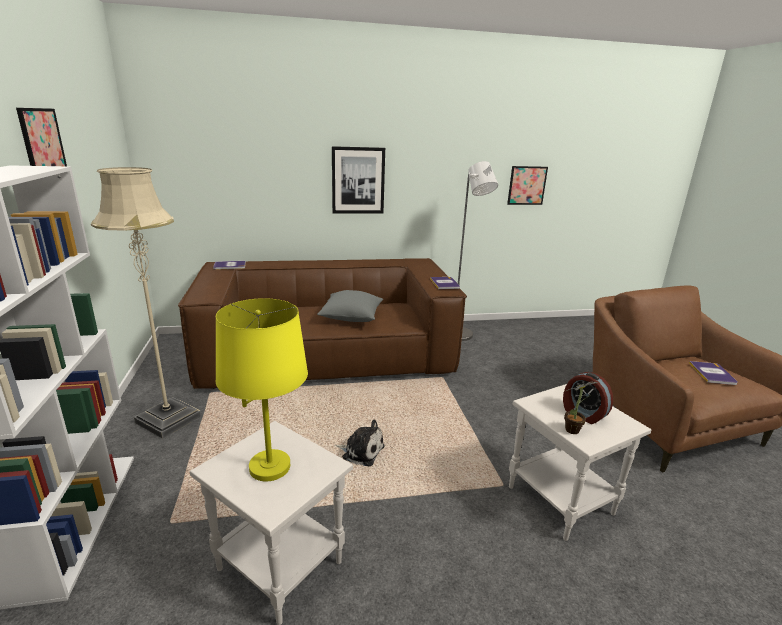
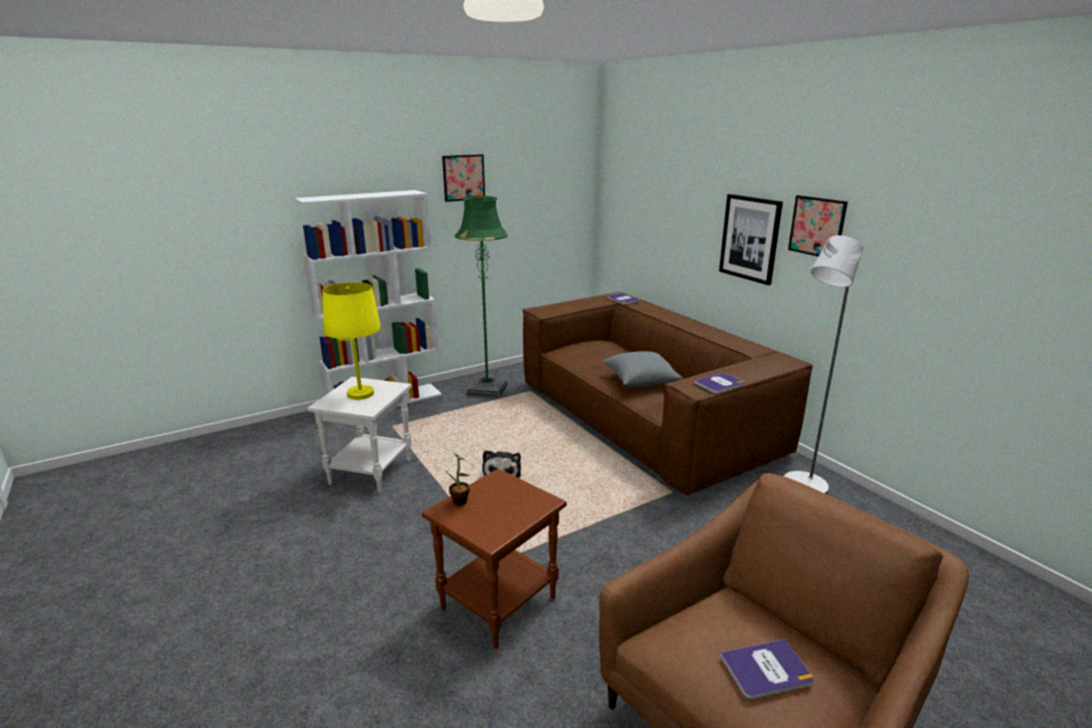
camera: 70 degrees right, 0 degrees up
beige floor lamp [91,167,201,439] -> green floor lamp [455,196,508,399]
picture [507,166,548,205] -> picture moved to [788,195,848,257]
white side table [509,384,651,541] -> brown side table [422,468,567,649]
alarm clock [563,372,613,424] -> none

